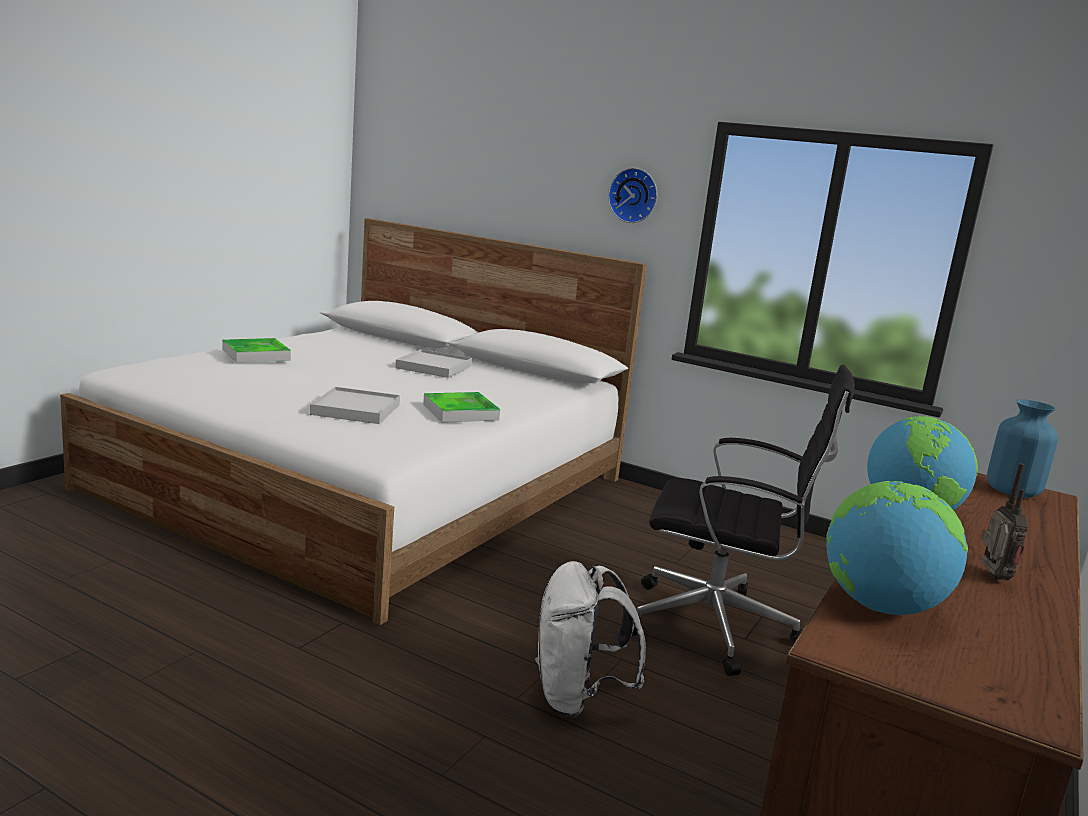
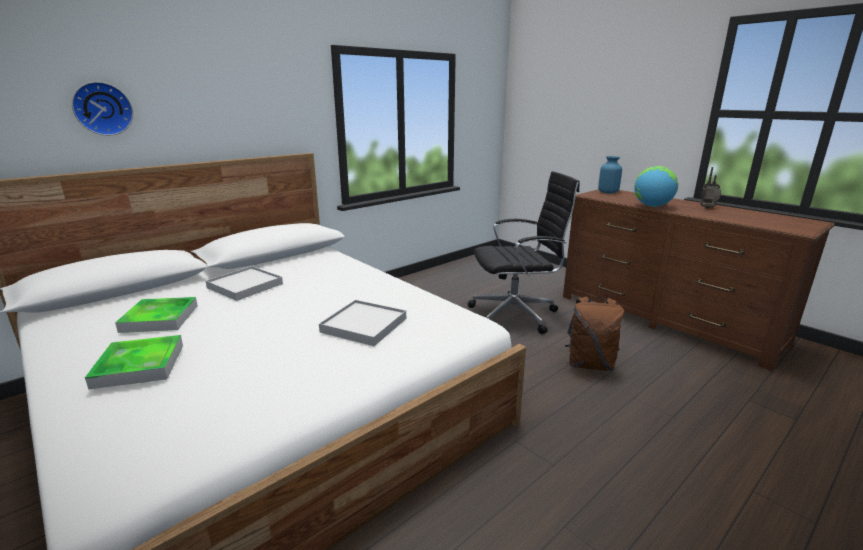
camera: 70 degrees left, 5 degrees up
tray [423,392,500,423] -> tray moved to [115,297,198,333]
white backpack [535,561,646,718] -> brown backpack [565,297,624,371]
wall clock [608,168,657,223] -> wall clock moved to [72,82,133,136]
black office chair [632,365,855,676] -> black office chair turned 45 degrees clockwise [468,171,580,334]
globe [826,481,968,615] -> none

